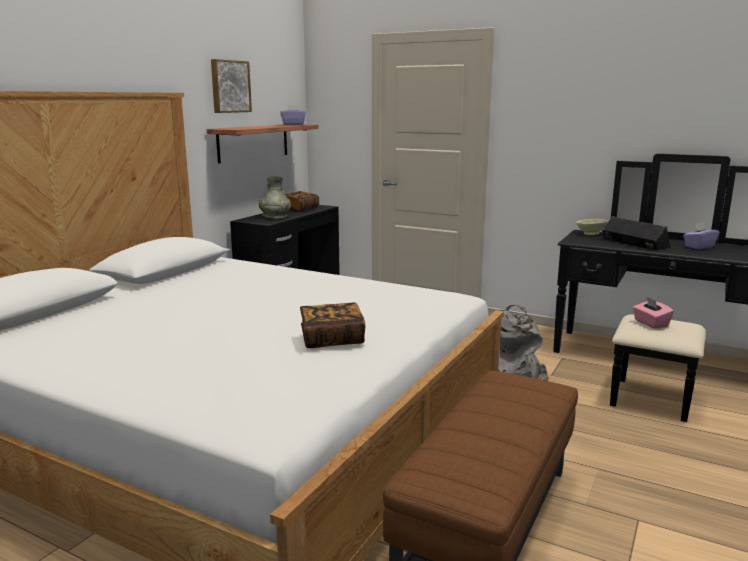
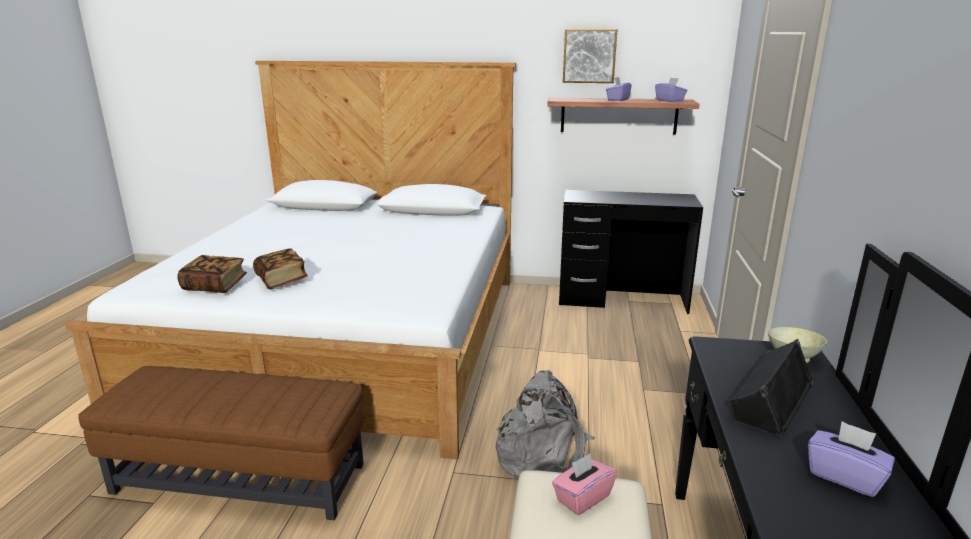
camera: 70 degrees right, 5 degrees up
grey vase [259,176,291,219] -> none
book [285,191,319,212] -> book moved to [177,255,247,293]
none -> purple tissue box [606,77,632,101]

